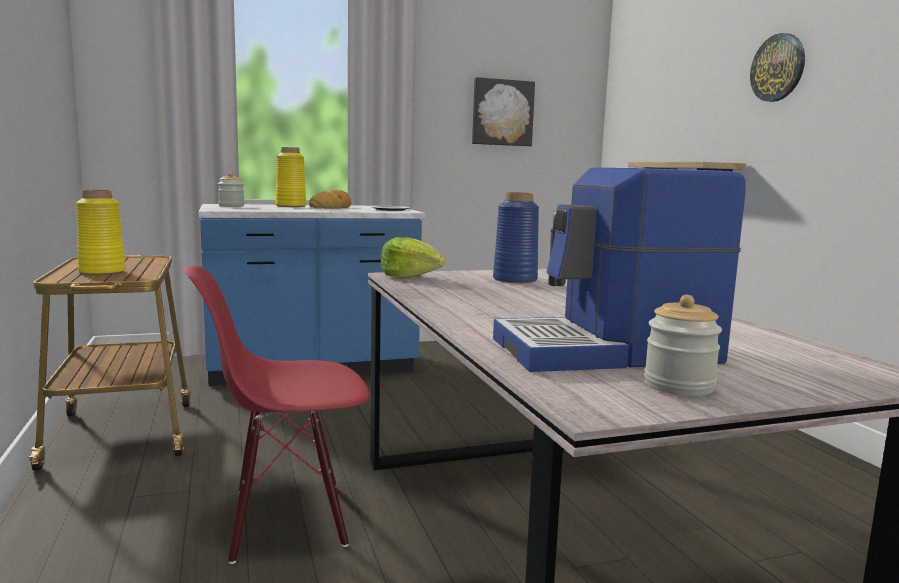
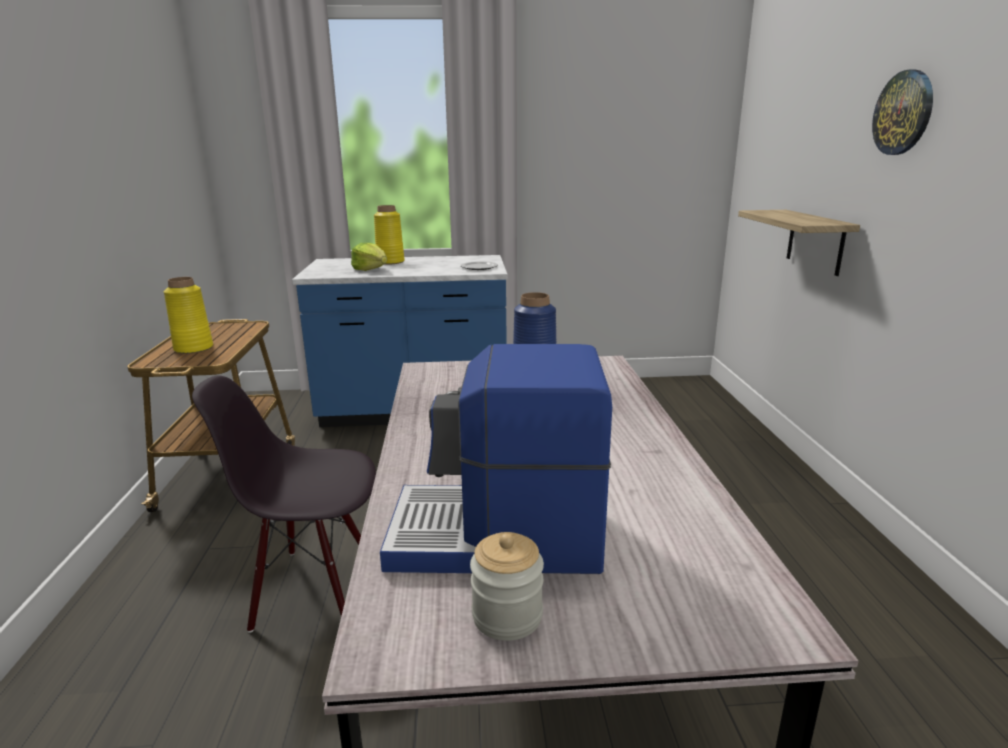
camera: 15 degrees right, 10 degrees up
red chair [184,265,369,564] -> black chair [192,375,376,633]
jar [218,172,244,207] -> none
bread [309,189,352,209] -> none
lettuce [381,237,445,278] -> lettuce moved to [351,243,387,271]
picture [472,77,535,146] -> none

